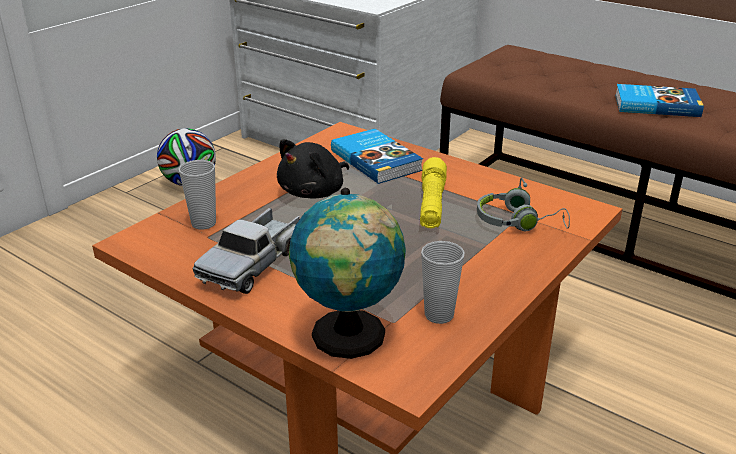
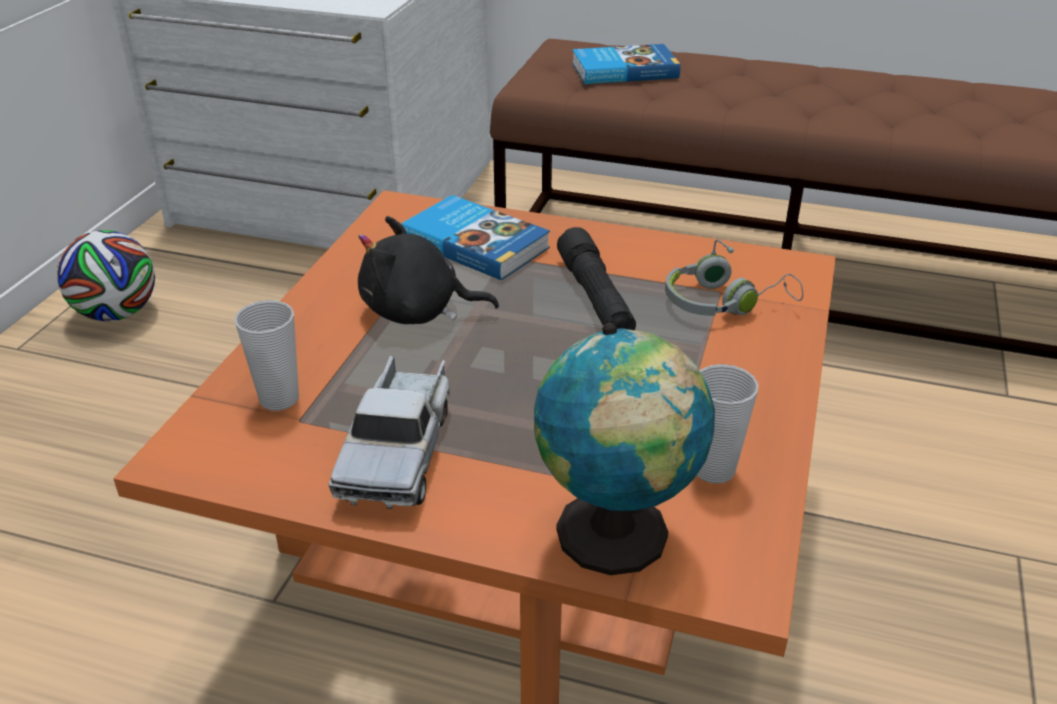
camera: 20 degrees left, 5 degrees up
black plush toy [277,139,349,198] -> black plush toy turned 75 degrees clockwise [358,216,499,324]
yellow flashlight [420,157,447,228] -> black flashlight [557,227,636,330]
book [615,84,704,117] -> book moved to [572,44,680,84]

